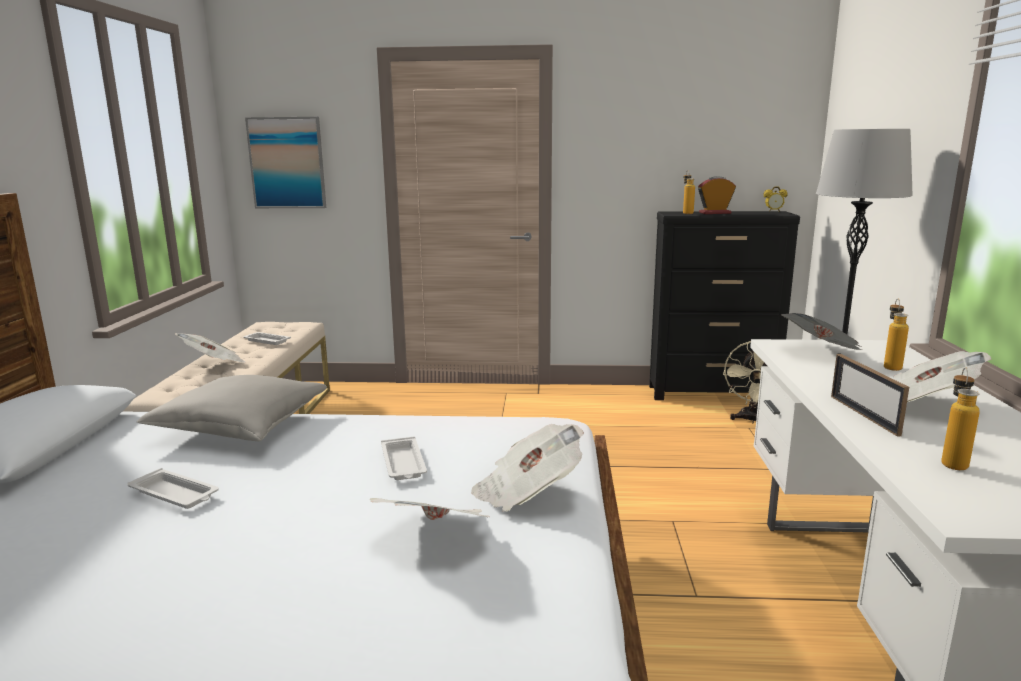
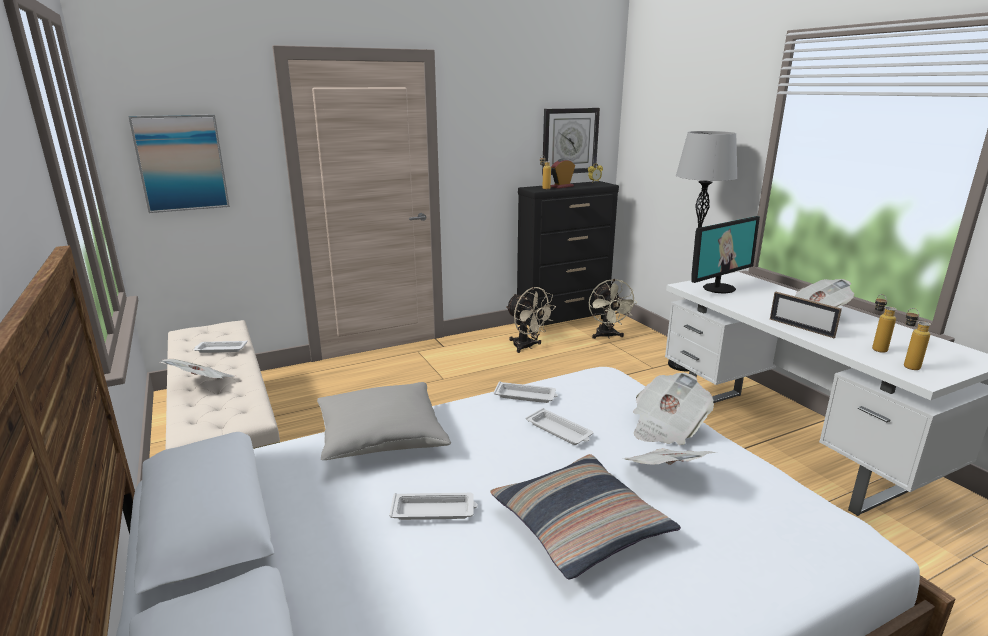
camera: 30 degrees left, 5 degrees up
newspaper [781,313,862,350] -> monitor [692,216,760,294]
bottle [884,299,909,371] -> bottle moved to [904,308,931,370]
none -> pillow [490,454,681,579]
none -> white tray [494,381,558,403]
none -> beige fan [506,287,556,353]
none -> wall clock [542,108,600,175]

